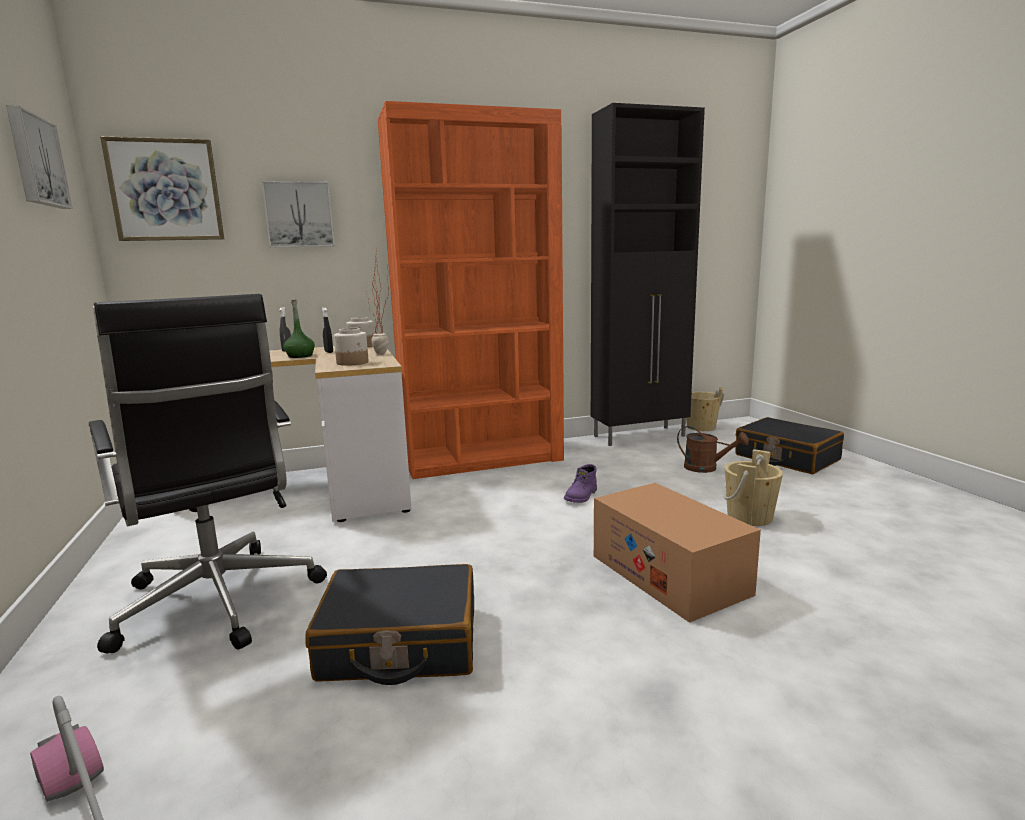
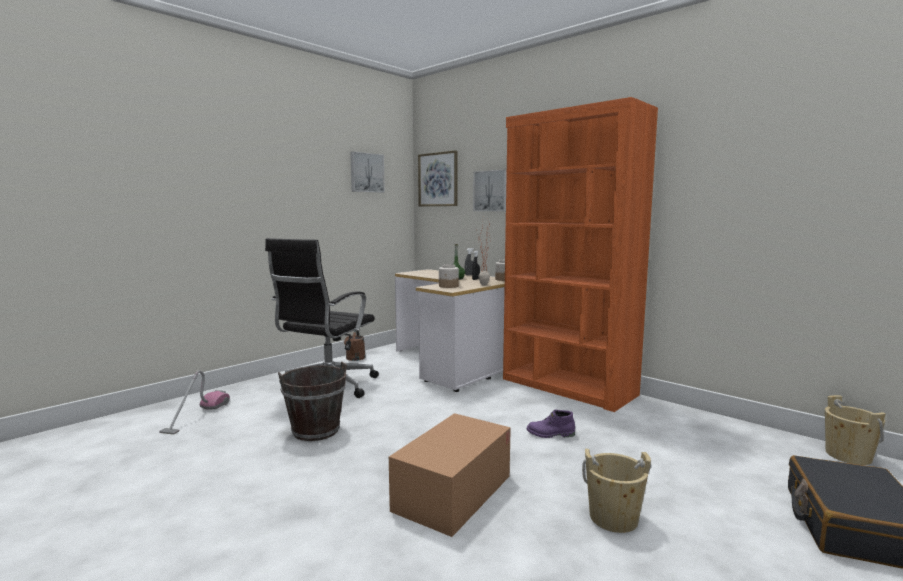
camera: 60 degrees right, 5 degrees down
black suitcase [305,564,474,685] -> brown bucket [278,362,347,441]
black cabinet [591,103,705,446] -> none
brown watering can [677,426,749,473] -> brown watering can moved to [344,331,366,361]

